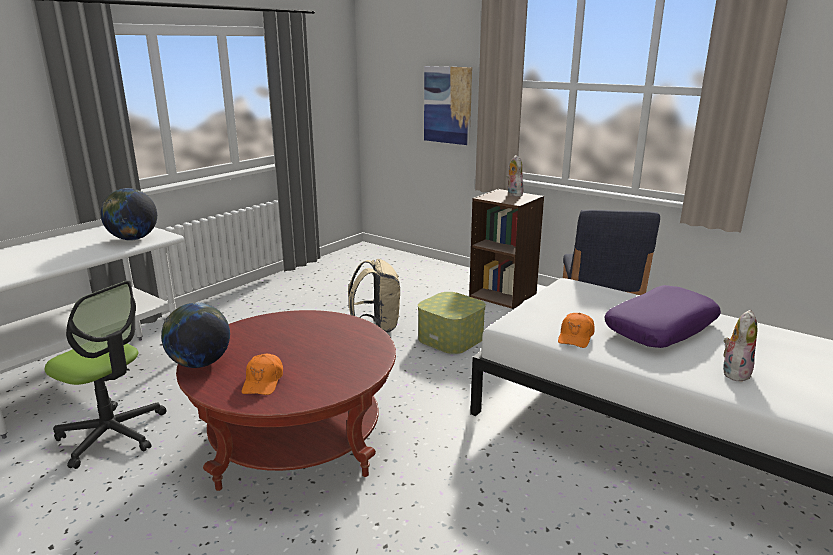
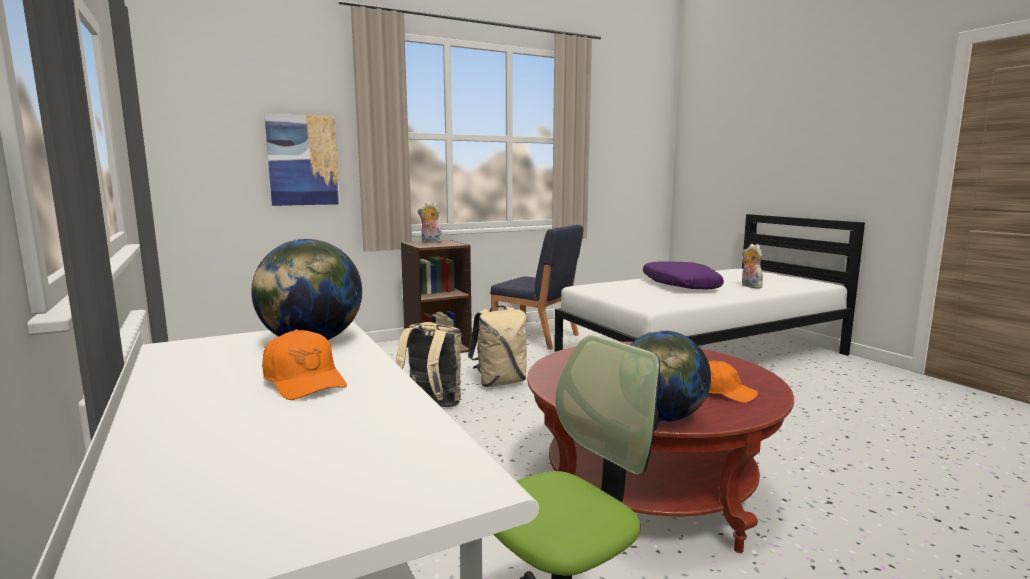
camera: 65 degrees left, 10 degrees down
storage box [418,292,486,354] -> beige backpack [468,305,527,387]
orange cap [558,313,595,348] -> orange cap moved to [262,329,347,400]

